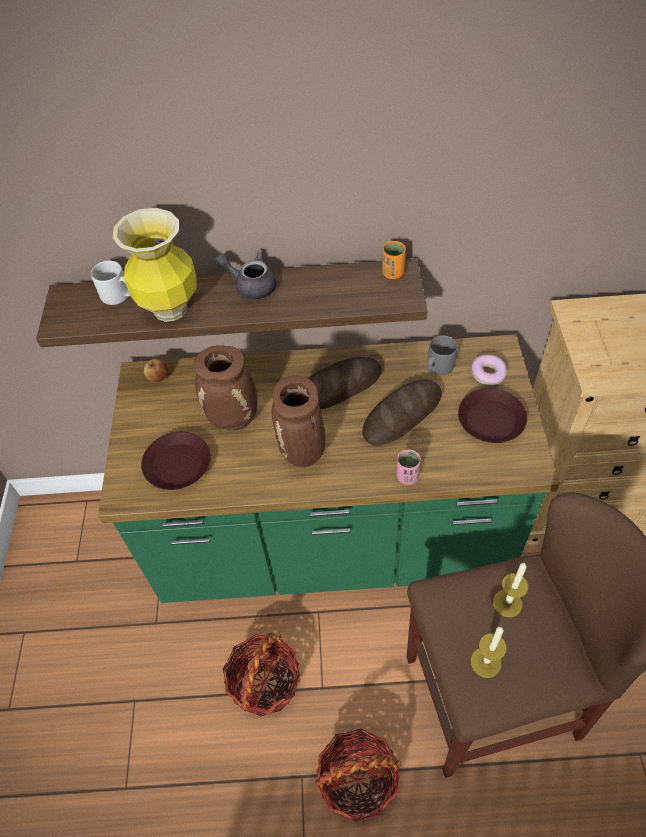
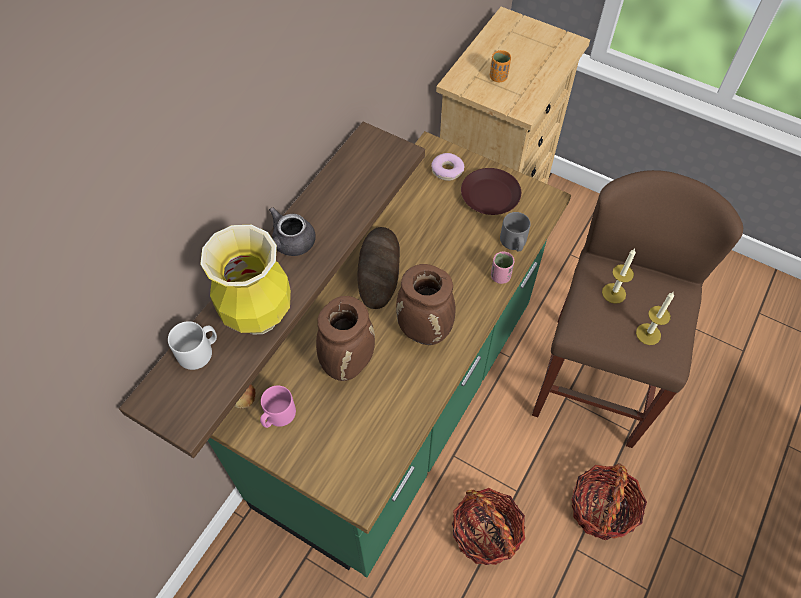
camera: 60 degrees left, 5 degrees up
brown plate [141,432,211,490] -> none
bread [362,380,442,445] -> none
orange cup [382,241,406,279] -> orange cup moved to [490,50,511,82]
grey mug [427,335,457,375] -> grey mug moved to [500,212,530,251]
none -> pink mug [260,385,296,428]

